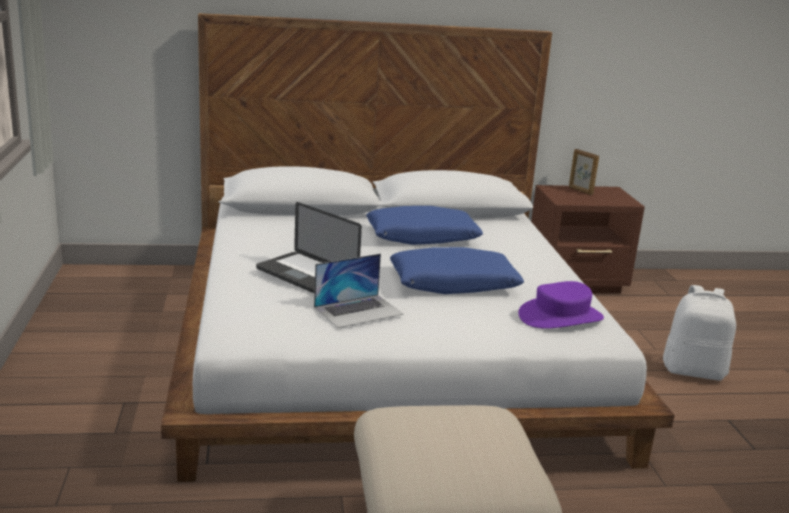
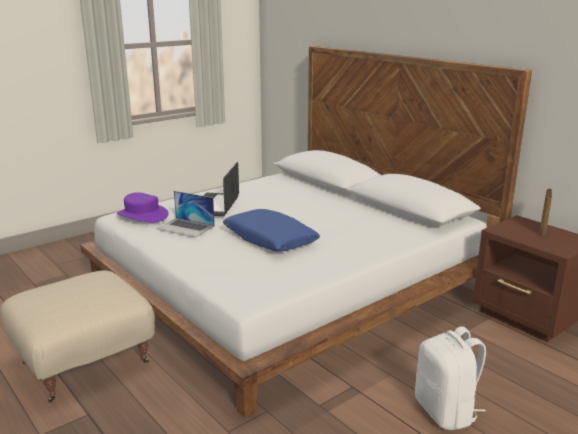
camera: 60 degrees right, 0 degrees up
blue pillow [366,206,483,245] -> none
purple hat [518,281,604,329] -> purple hat moved to [117,193,169,223]

